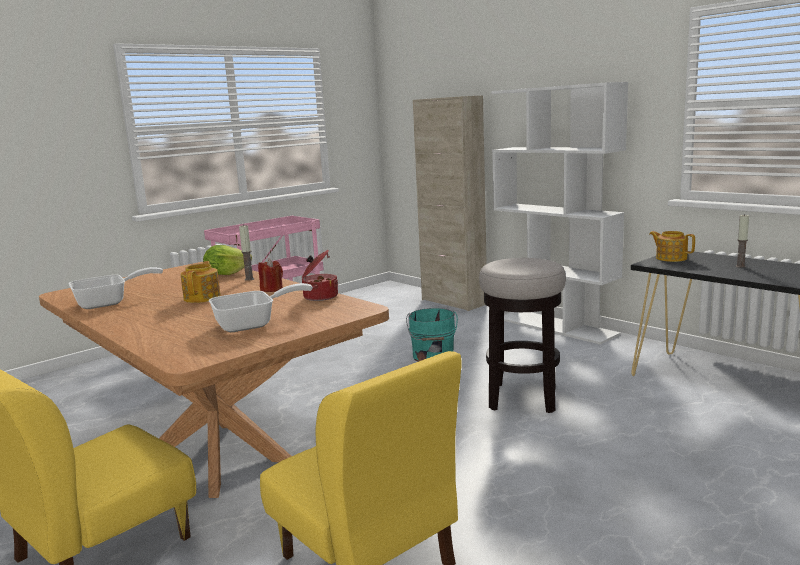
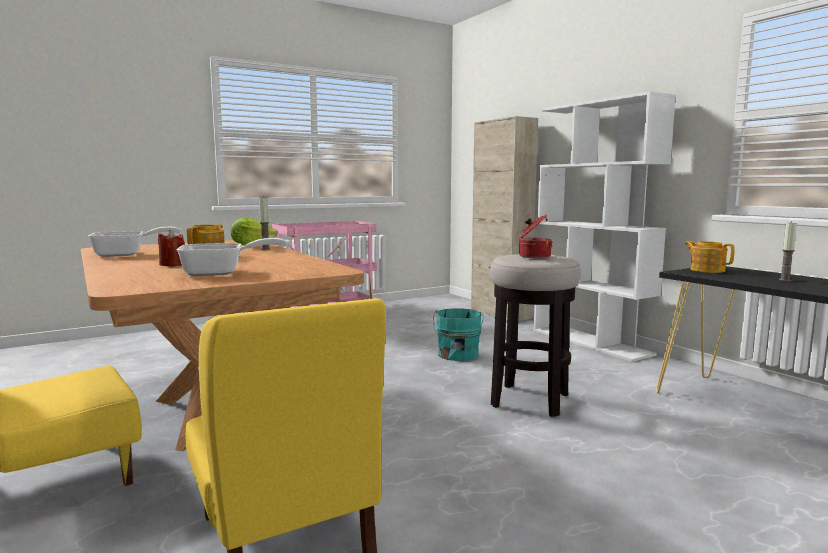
camera: 10 degrees right, 5 degrees down
red candle [258,259,283,292] -> red candle moved to [158,230,185,266]
cooking pot [302,250,338,301] -> cooking pot moved to [519,215,553,258]

